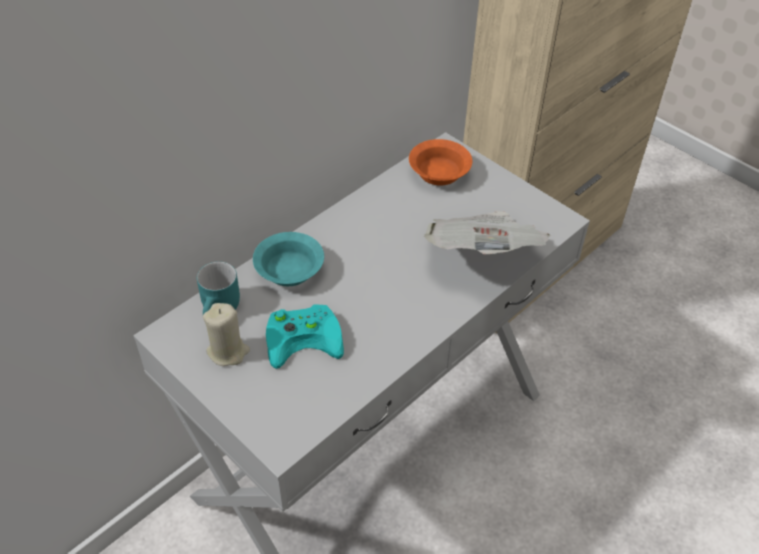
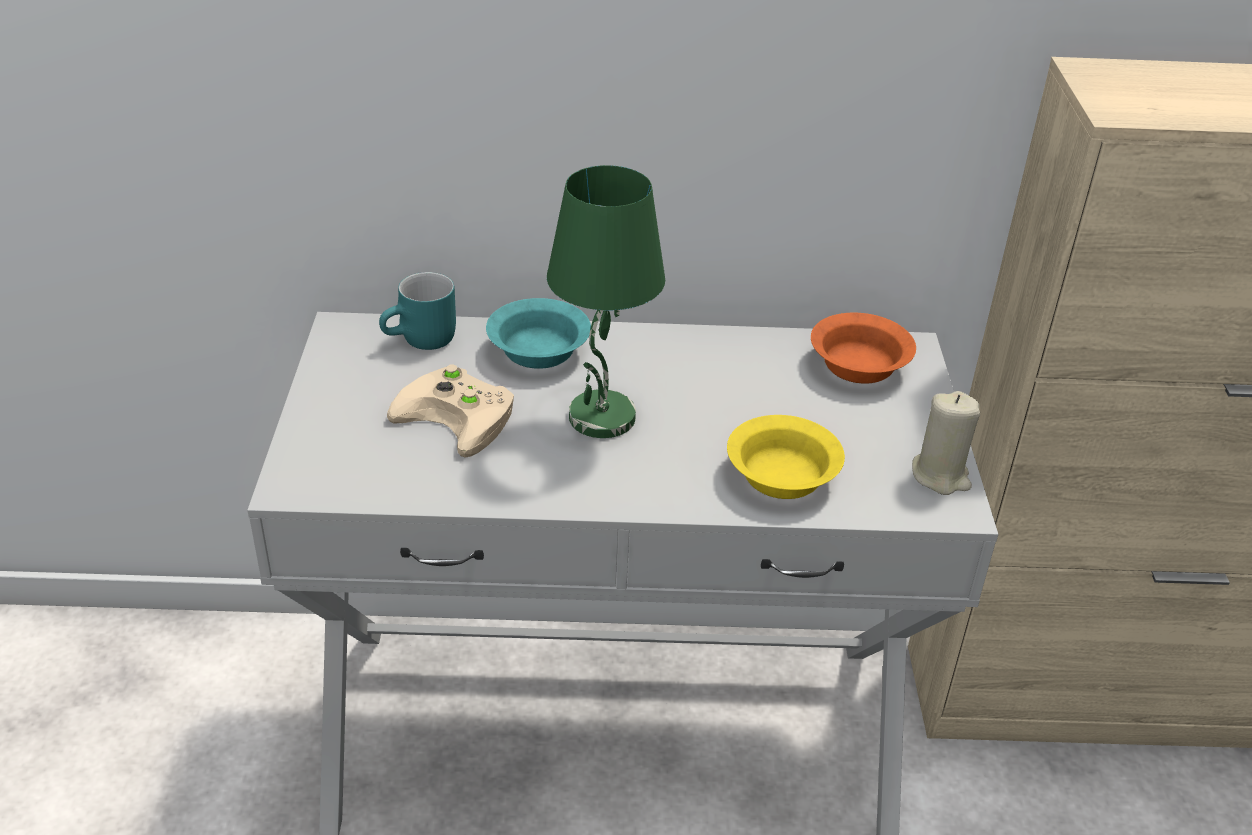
camera: 45 degrees right, 10 degrees down
beige candle [203,303,250,366] -> beige candle moved to [912,391,980,495]
turquoise game controller [266,304,344,369] -> beige game controller [387,364,514,458]
newspaper [424,211,551,254] -> yellow bowl [727,415,845,499]
none -> green table lamp [547,165,665,438]

